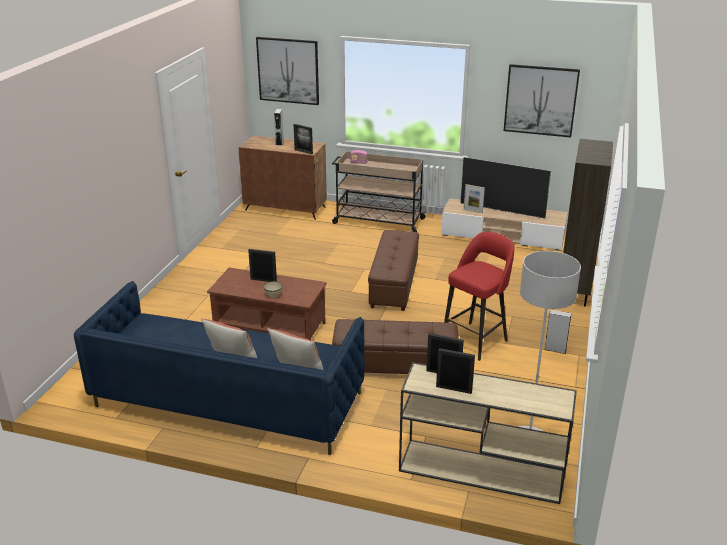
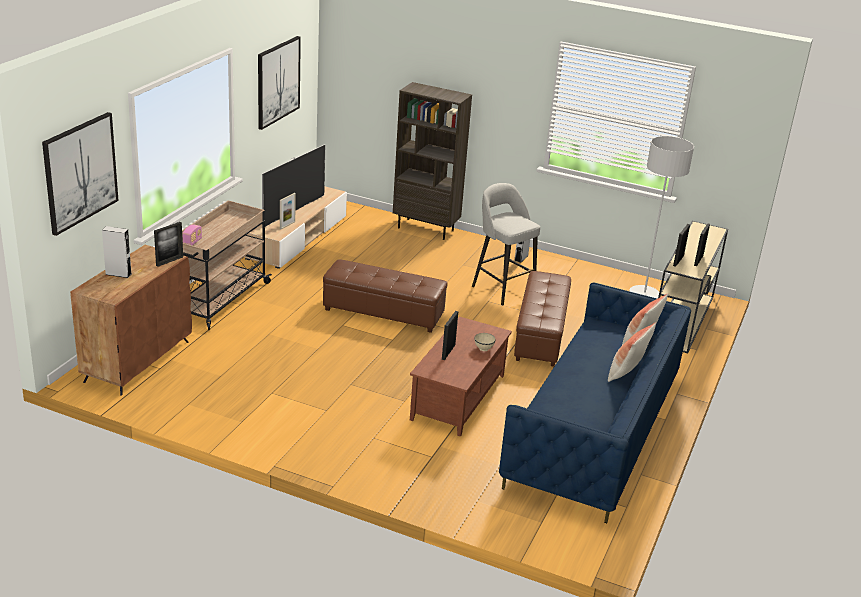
camera: 85 degrees left, 0 degrees up
red stool [444,232,515,361] -> grey stool [472,183,540,306]

